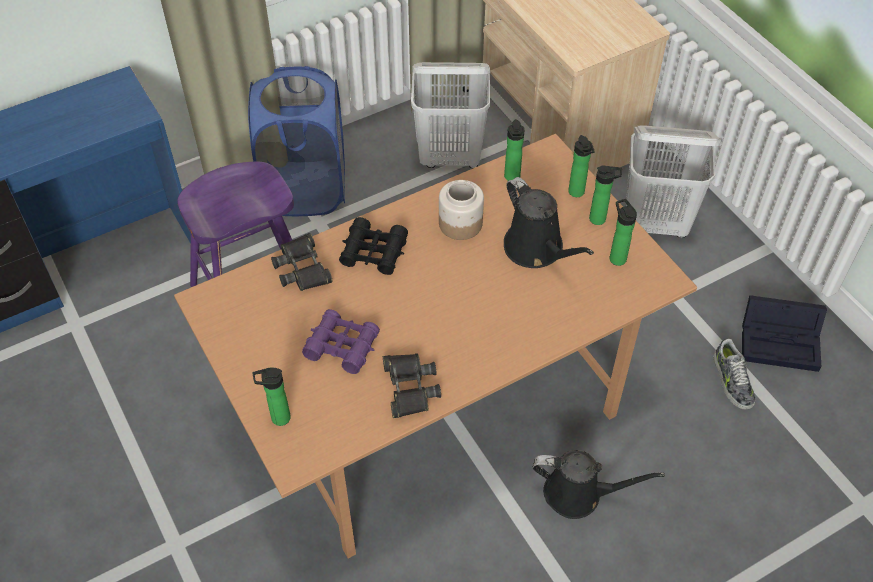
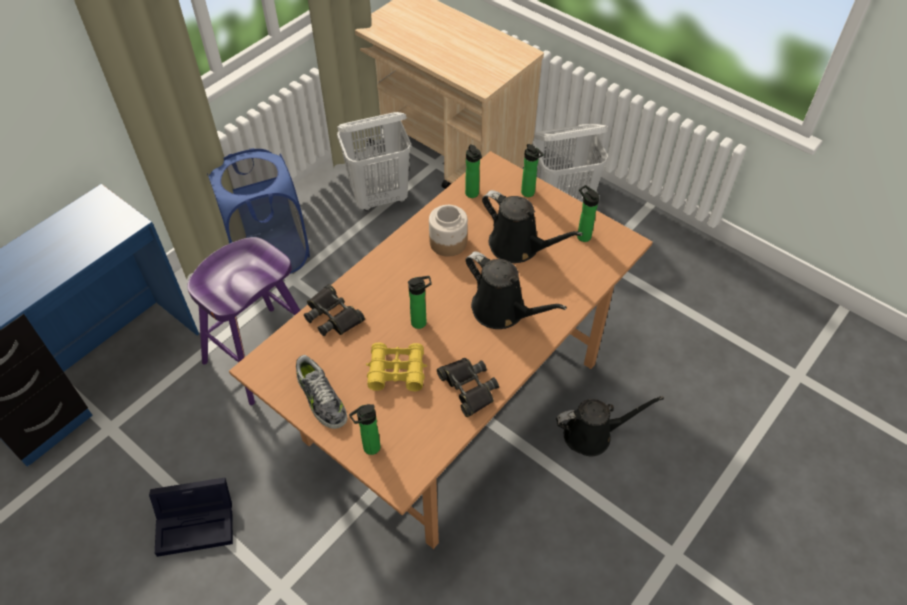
camera: 20 degrees left, 0 degrees up
purple binoculars [302,309,380,374] -> yellow binoculars [366,343,427,391]
black binoculars [339,217,408,275] -> none
bottle [589,165,622,225] -> bottle moved to [408,276,432,329]
shoe [714,338,755,410] -> shoe moved to [296,355,348,429]
black storage box [742,295,827,372] -> black storage box moved to [149,478,233,557]
none -> black watering can [466,251,567,329]

